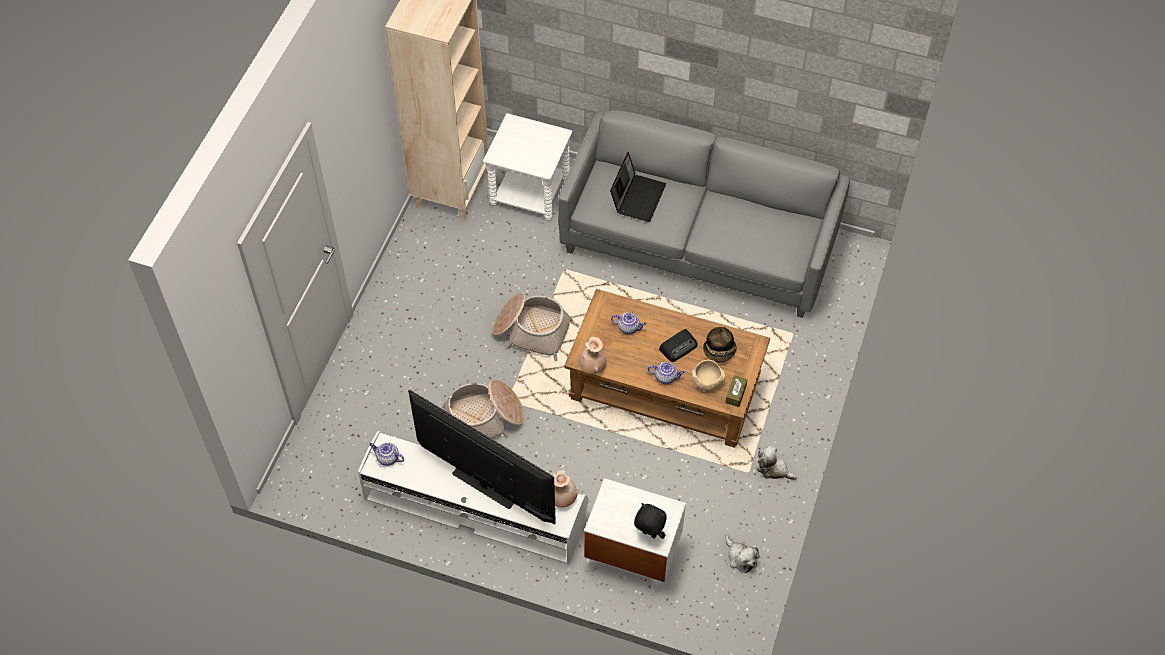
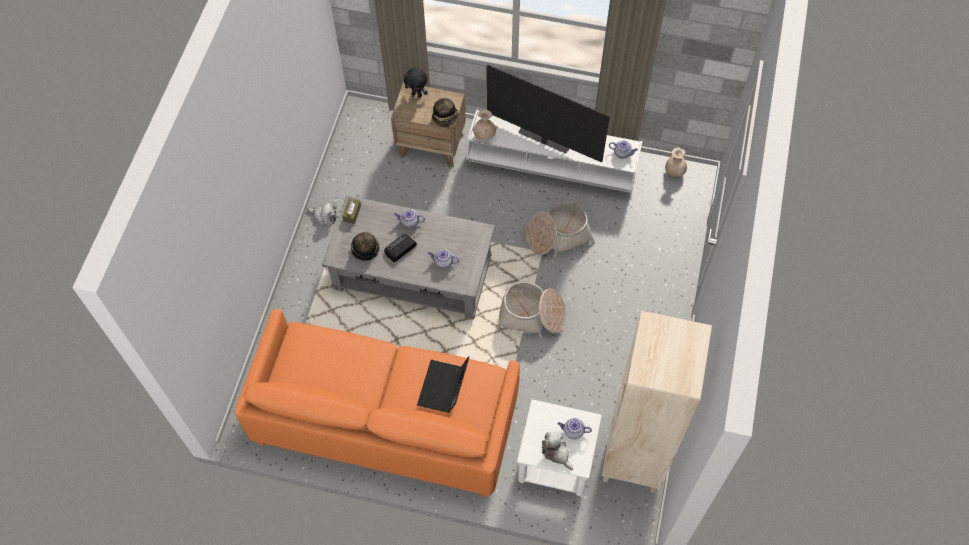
camera: 175 degrees right, 5 degrees up
grey sofa [558,110,850,318] -> orange sofa [235,309,520,497]
brown coffee table [564,289,770,448] -> grey coffee table [322,195,495,319]
beige vase [578,337,607,374] -> beige vase moved to [665,148,687,177]
white nightstand [584,478,686,593] -> brown nightstand [391,82,466,168]
beige bowl [692,360,725,391] -> none
plush toy [726,535,760,573] -> plush toy moved to [542,432,573,470]
none -> hat [432,98,459,127]
none -> teapot [558,418,592,439]

